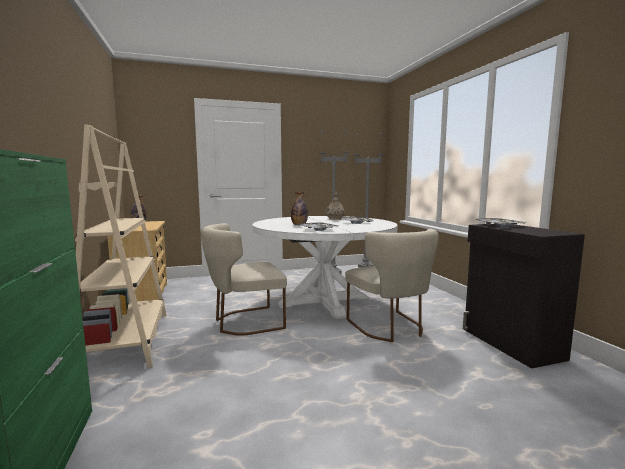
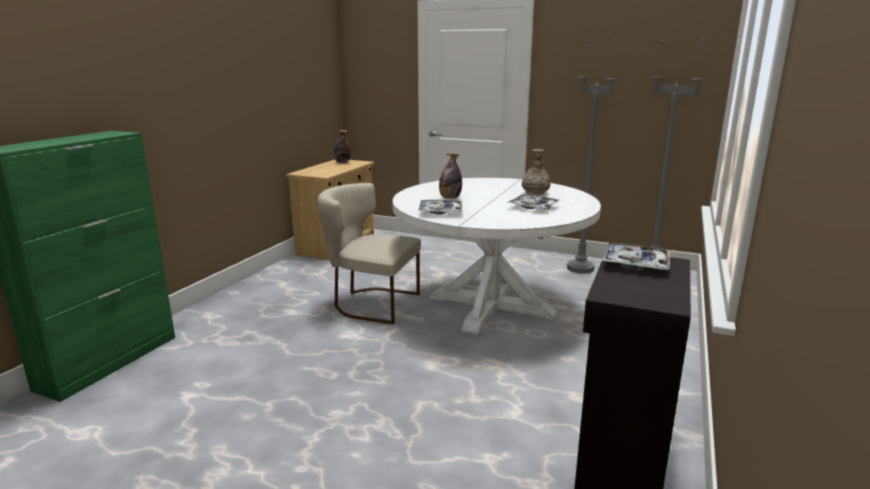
camera: 40 degrees right, 10 degrees up
beige bookcase [75,124,167,368] -> none
beige chair [345,229,439,342] -> none

